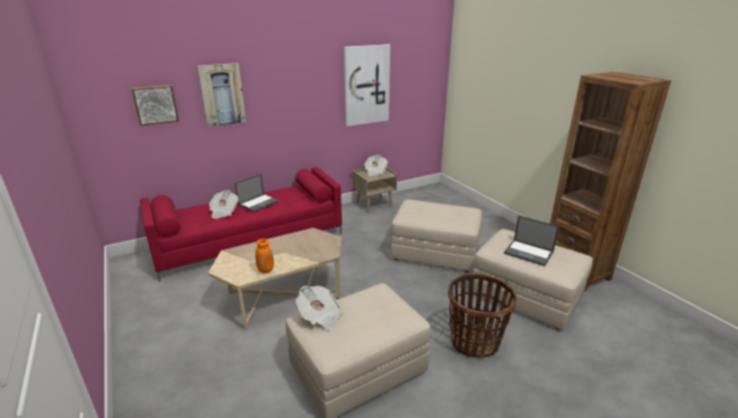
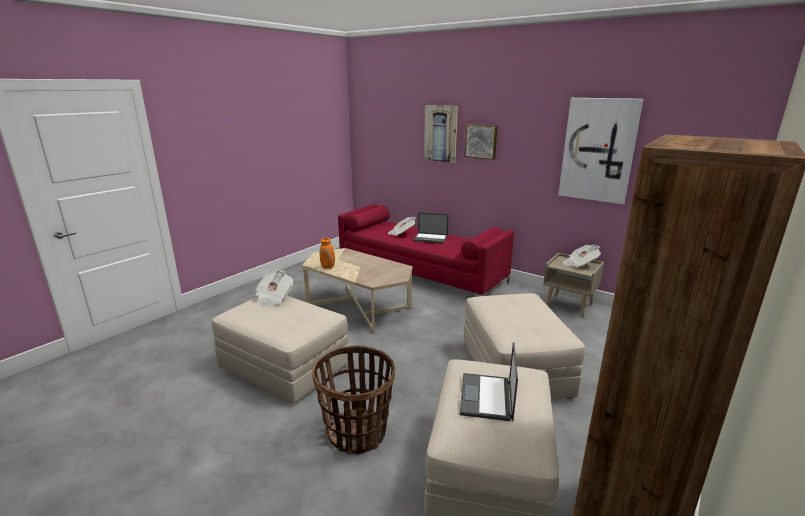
camera: 65 degrees right, 5 degrees down
picture [132,85,179,126] -> picture moved to [464,124,498,160]

